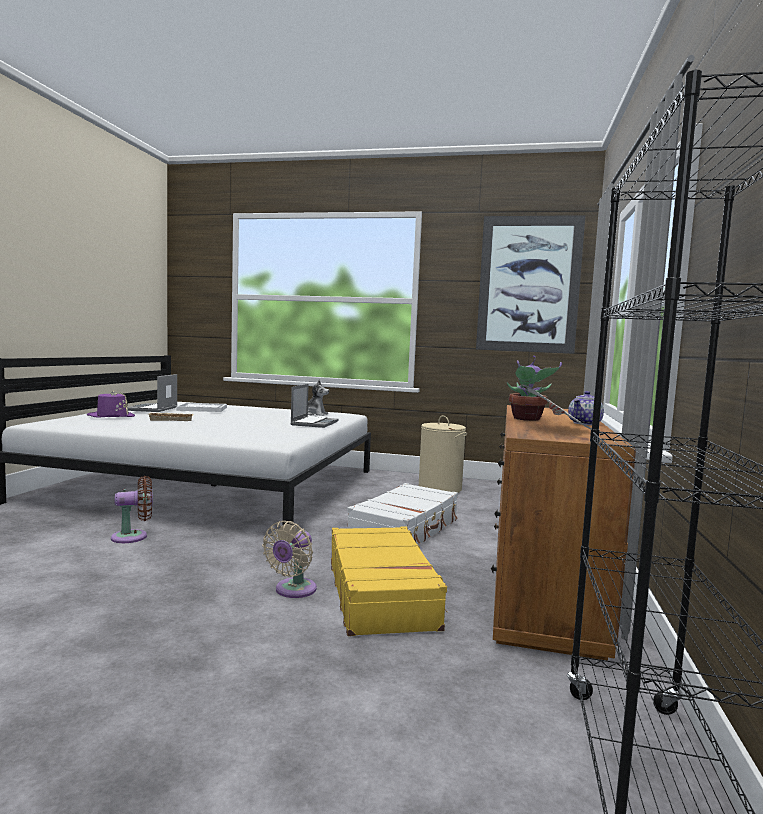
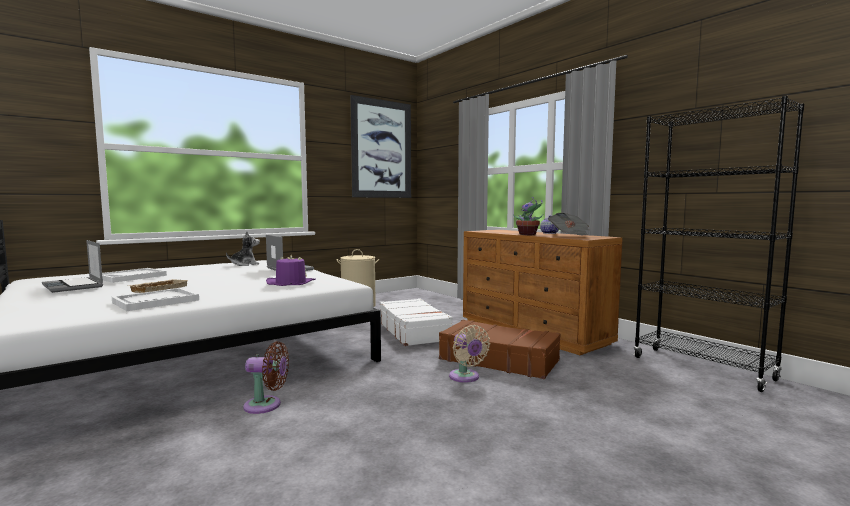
camera: 50 degrees left, 0 degrees up
purple hat [87,390,135,418] -> purple hat moved to [266,255,316,286]
brown fan [111,476,152,543] -> brown fan turned 75 degrees clockwise [243,341,289,414]
yellow suitcase [331,526,447,636] -> brown suitcase [439,320,561,379]
none -> white tray [112,288,199,311]

